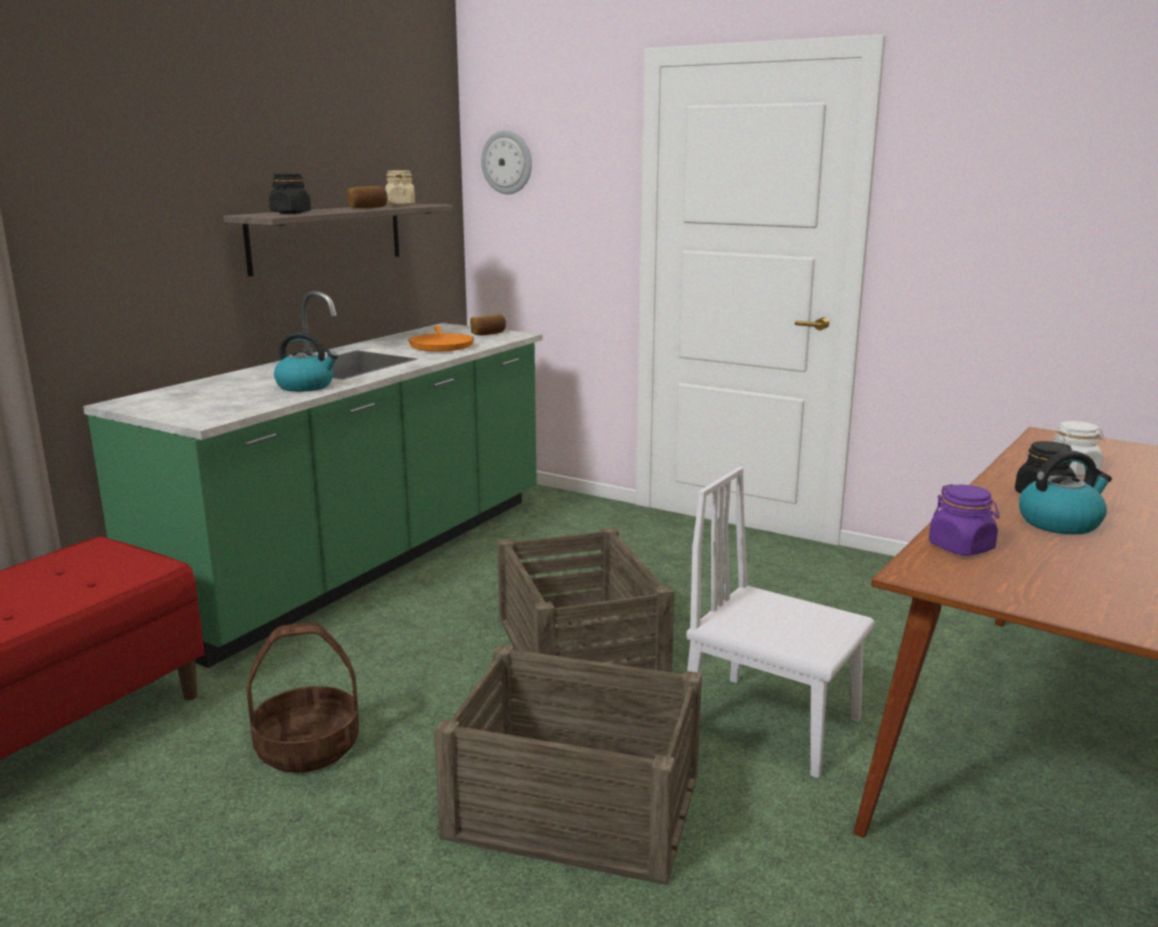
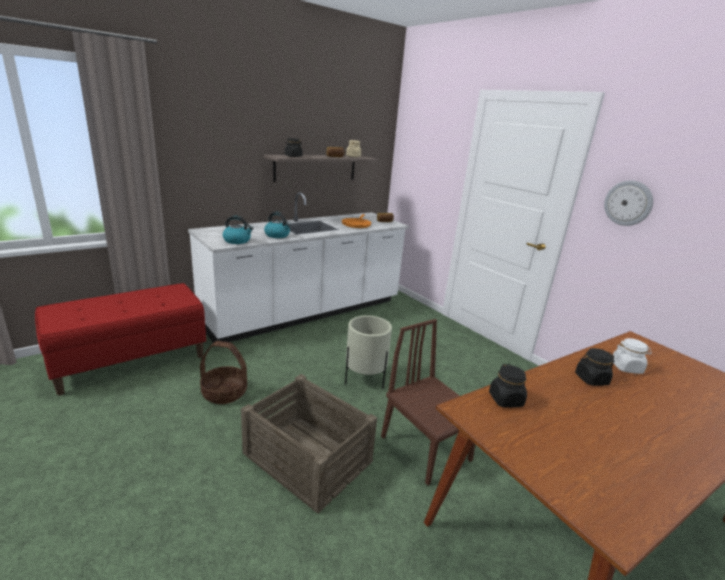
camera: 20 degrees right, 5 degrees up
green counter [83,291,543,668] -> white counter [188,192,409,343]
wall clock [481,130,532,194] -> wall clock moved to [604,180,653,226]
crate [497,527,675,672] -> beige planter [345,315,392,389]
white chair [687,467,875,778] -> brown chair [381,319,475,485]
purple jar [929,484,1000,556] -> black jar [489,364,527,408]
kettle [1019,451,1112,535] -> kettle moved to [223,215,254,244]

